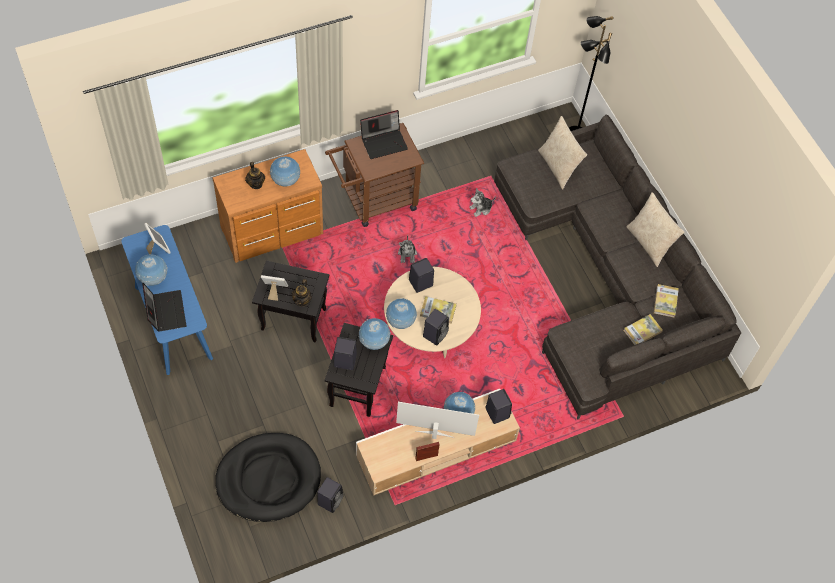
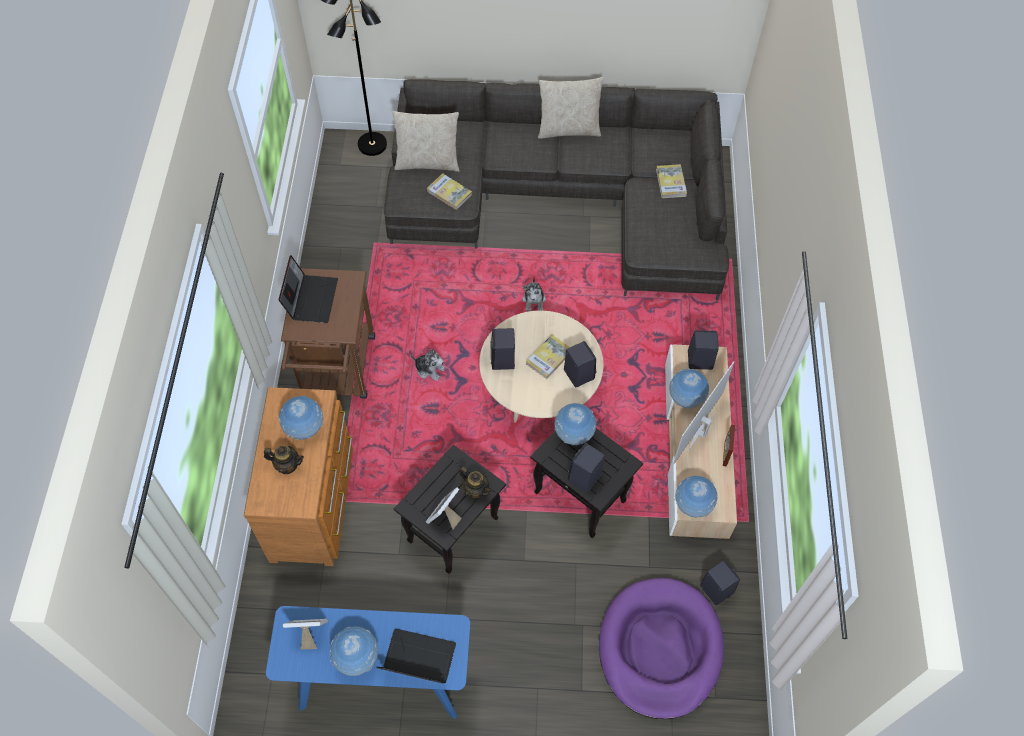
camera: 60 degrees left, 0 degrees up
black dog bed [215,433,321,522] -> purple dog bed [599,578,724,719]
globe [386,298,417,329] -> globe moved to [675,475,718,517]
plush toy [469,188,496,217] -> plush toy moved to [522,278,546,312]
book [654,284,679,318] -> book moved to [427,173,472,210]

